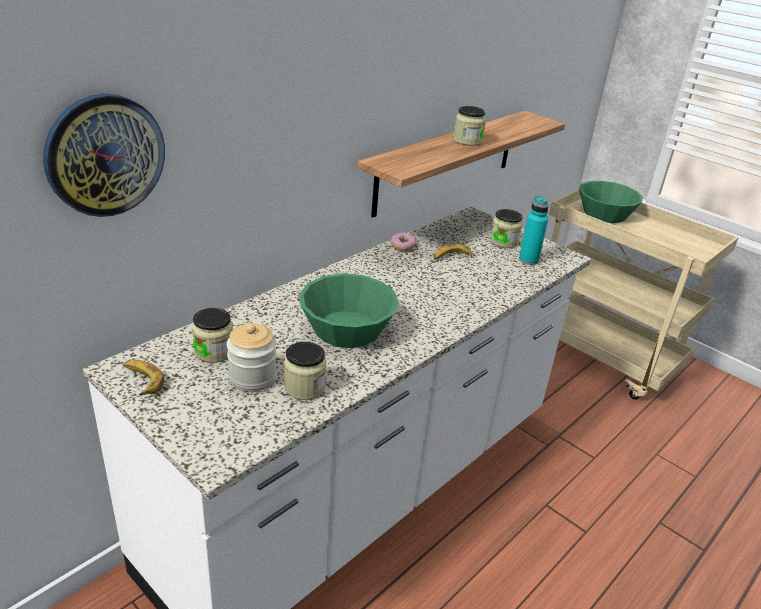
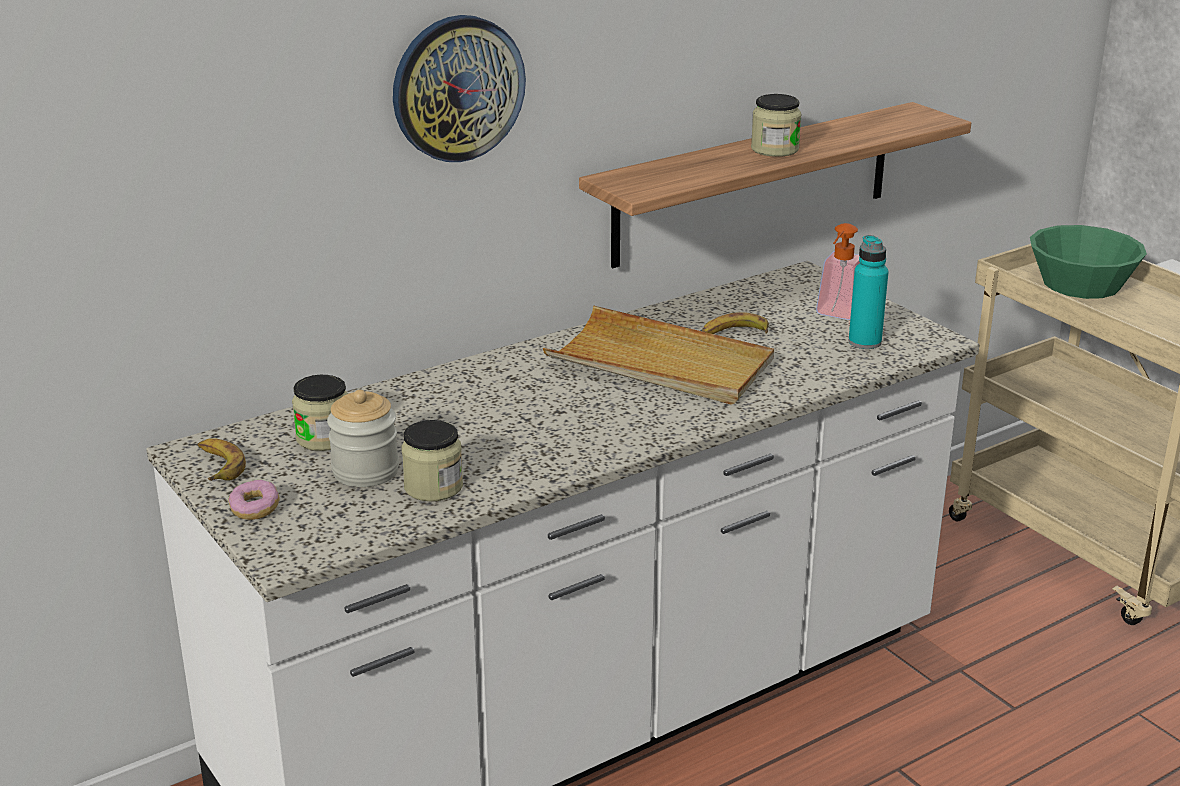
camera: 15 degrees right, 5 degrees down
wall clock [43,94,165,217] -> wall clock moved to [393,15,526,162]
green bowl [299,273,399,348] -> none
donut [391,232,416,251] -> donut moved to [228,480,279,520]
jar [490,209,523,248] -> soap dispenser [816,223,860,320]
none -> beige tray [543,306,774,404]

